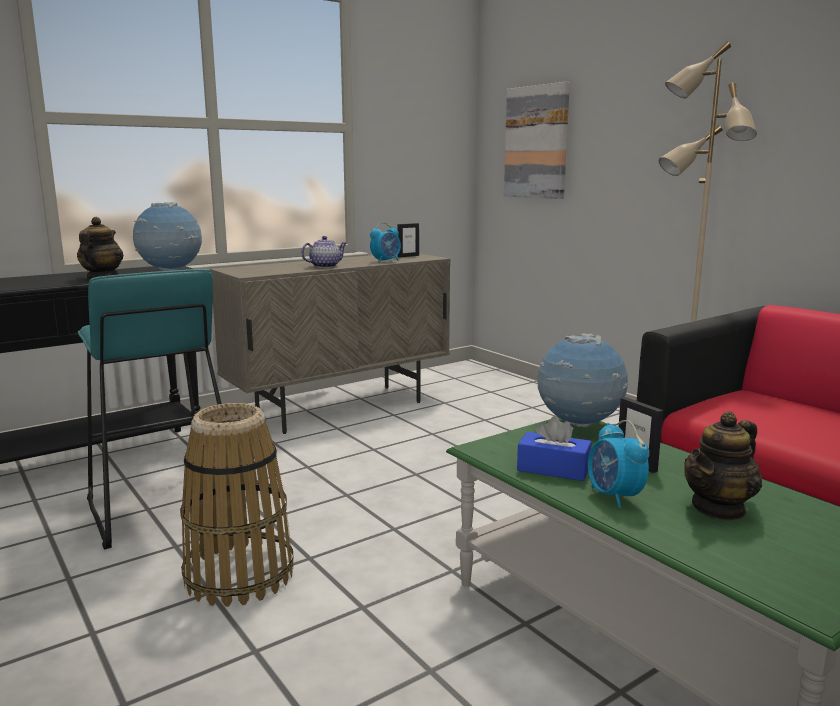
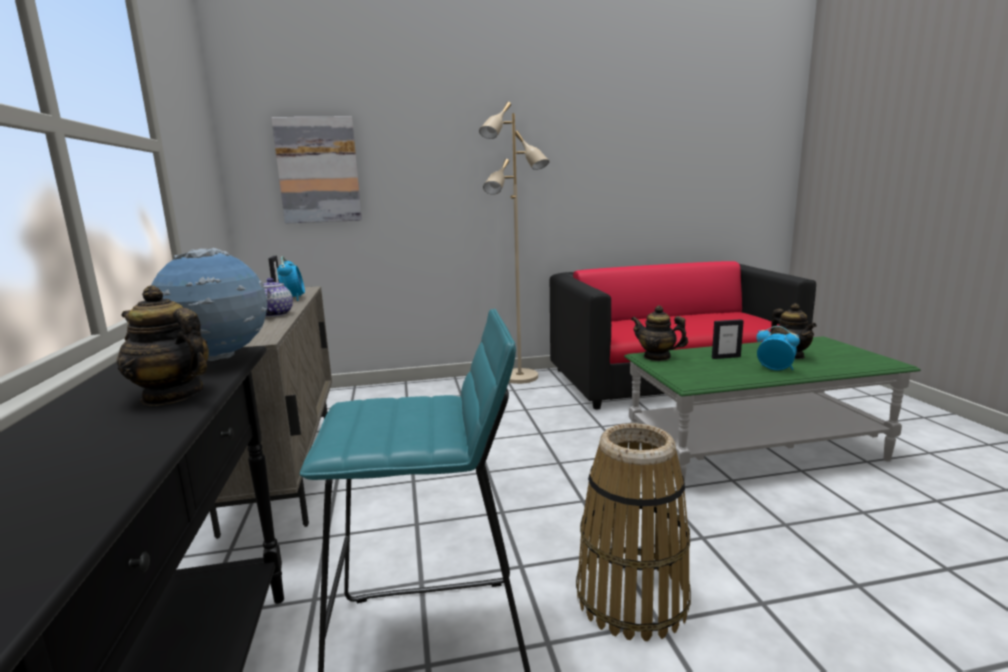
camera: 65 degrees left, 0 degrees up
blue tissue box [517,416,592,481] -> none
globe [537,333,628,427] -> teapot [631,306,688,361]
alarm clock [588,420,650,508] -> alarm clock turned 150 degrees counterclockwise [756,326,800,371]

